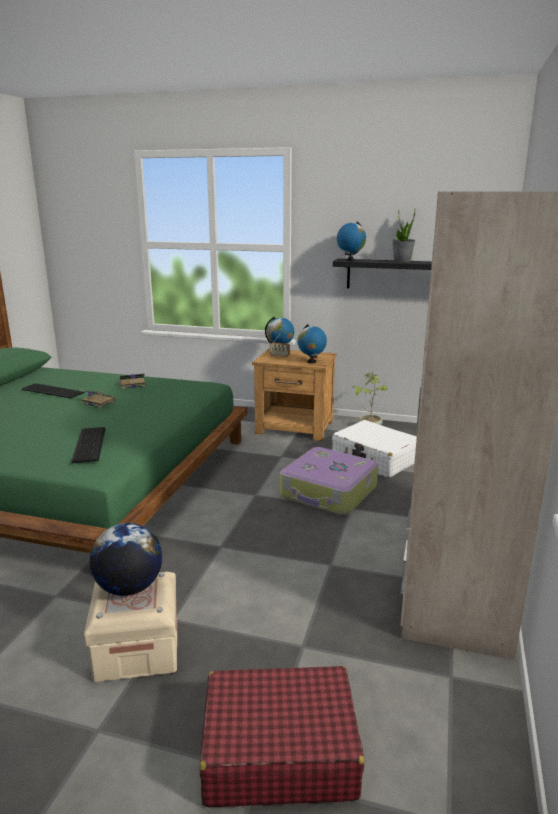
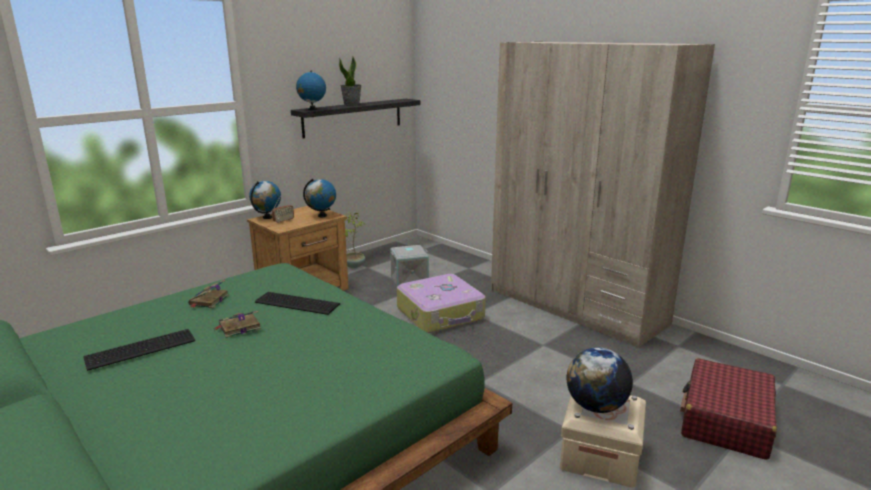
camera: 60 degrees left, 0 degrees up
keyboard [71,427,106,463] -> keyboard moved to [255,292,340,315]
white suitcase [332,420,417,478] -> grey storage box [390,245,429,288]

